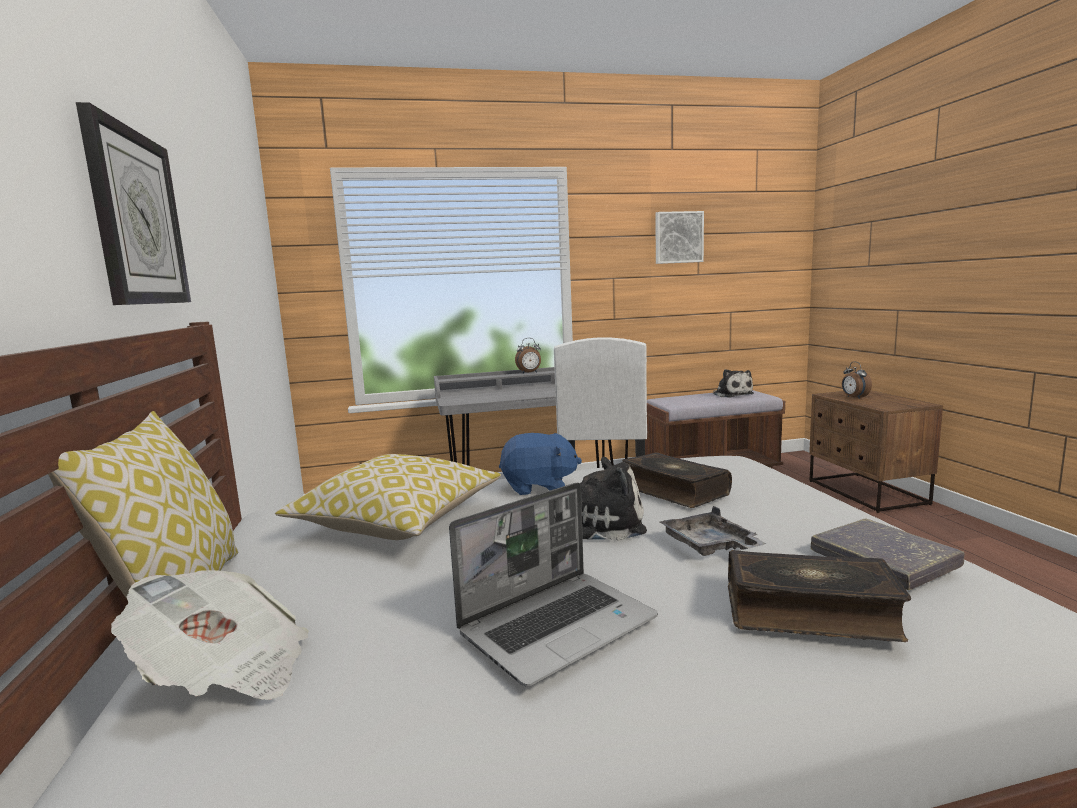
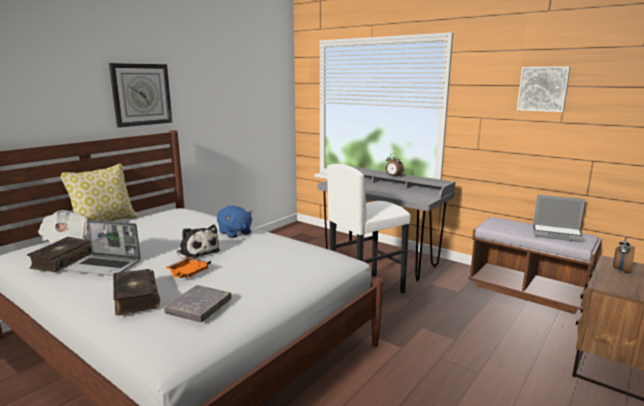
camera: 50 degrees right, 5 degrees up
pillow [275,454,501,540] -> none
book [622,452,732,508] -> book moved to [27,237,92,272]
grey tray [660,506,767,556] -> orange tray [165,257,211,278]
plush toy [713,369,754,398] -> laptop [533,195,585,242]

